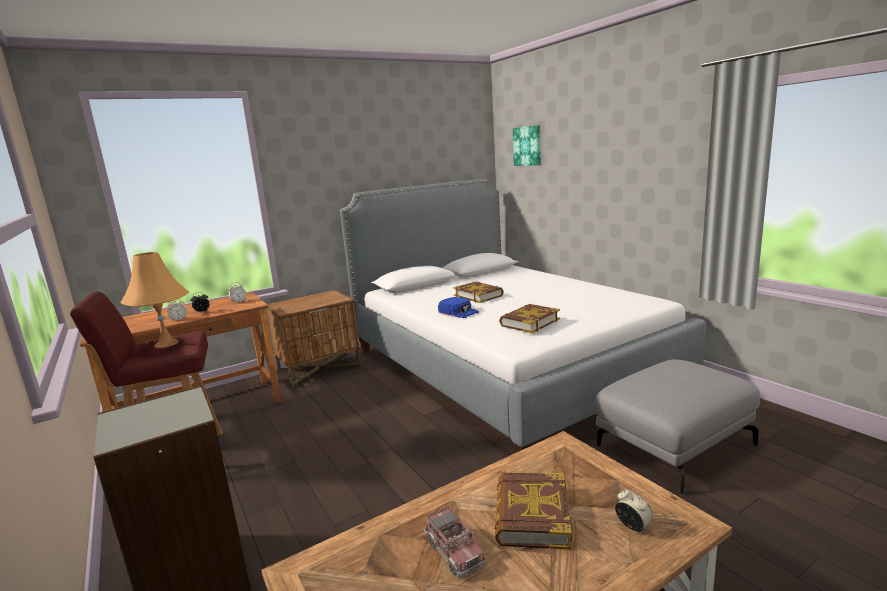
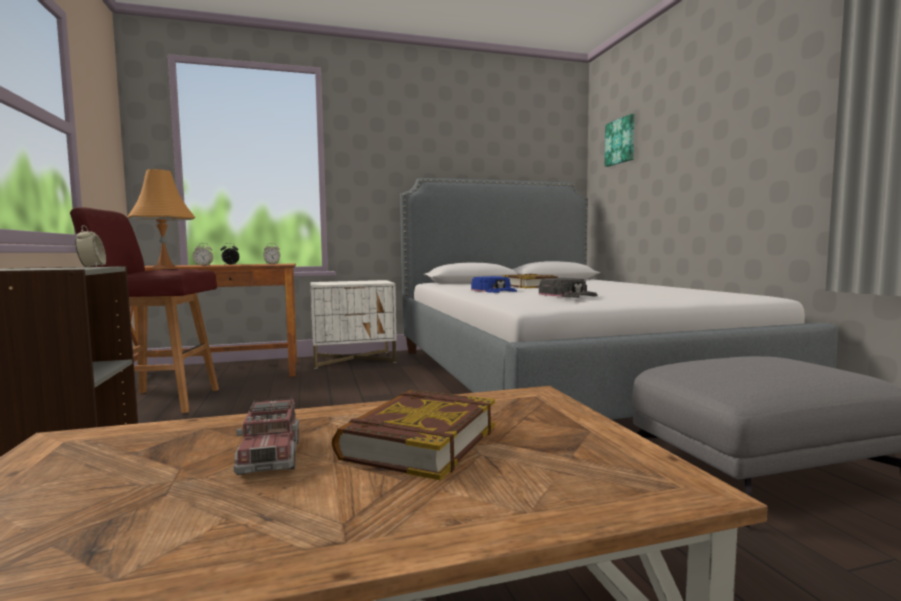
camera: 15 degrees right, 10 degrees down
brown nightstand [266,290,361,388] -> white nightstand [310,280,397,369]
book [499,304,560,333] -> black cap [539,278,598,298]
alarm clock [615,489,653,532] -> alarm clock moved to [75,225,106,267]

